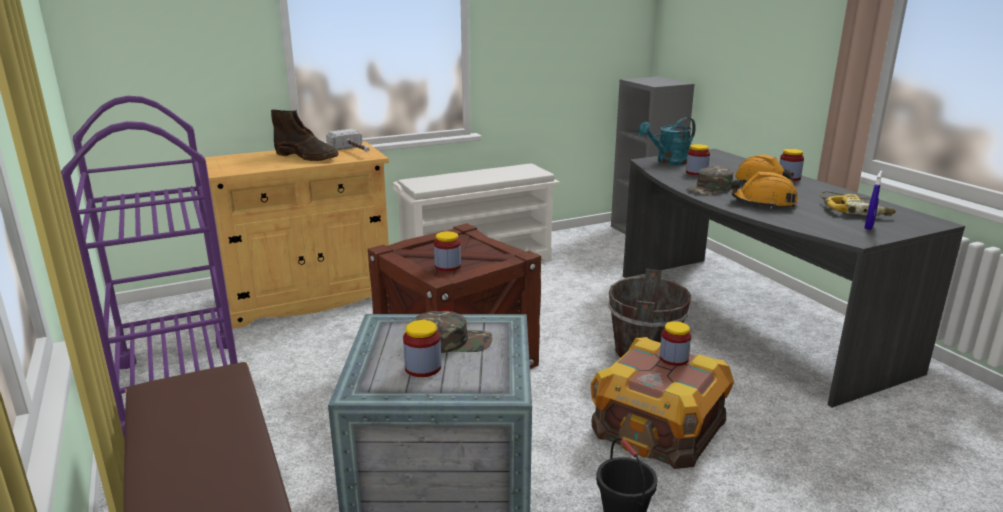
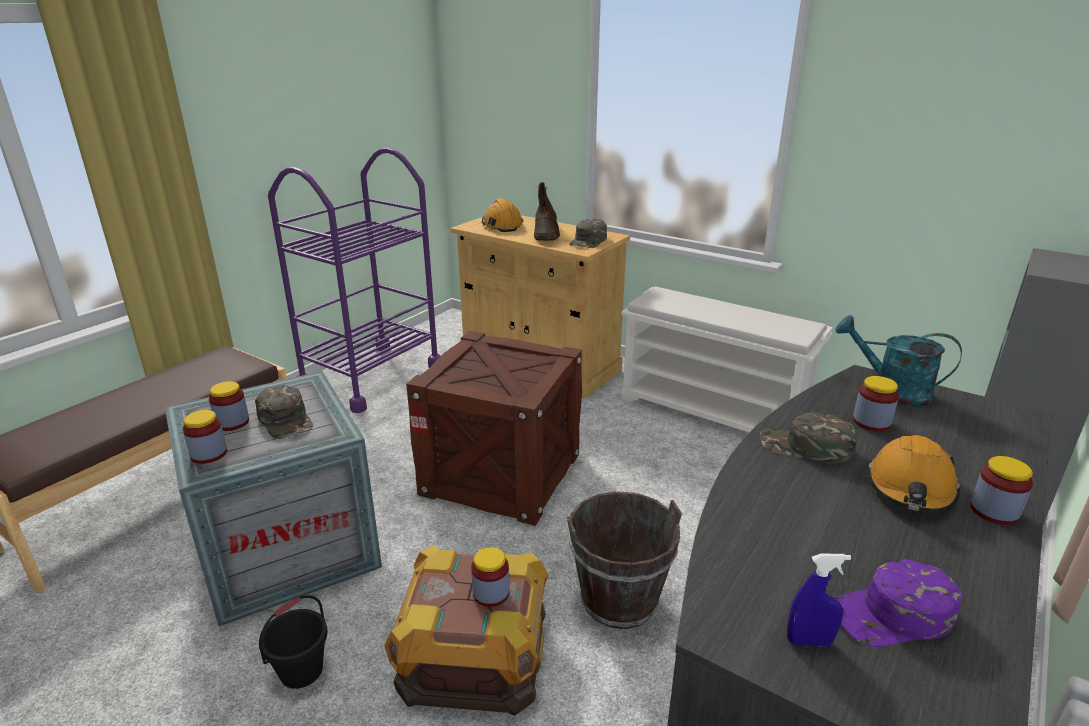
camera: 60 degrees right, 5 degrees up
hammer [326,129,370,152] -> green cap [569,219,607,248]
jar [434,231,461,271] -> jar moved to [183,410,227,464]
orange hard hat [731,172,798,209] -> orange hard hat moved to [482,198,524,232]
power drill [820,191,896,216] -> purple cap [834,559,962,647]

